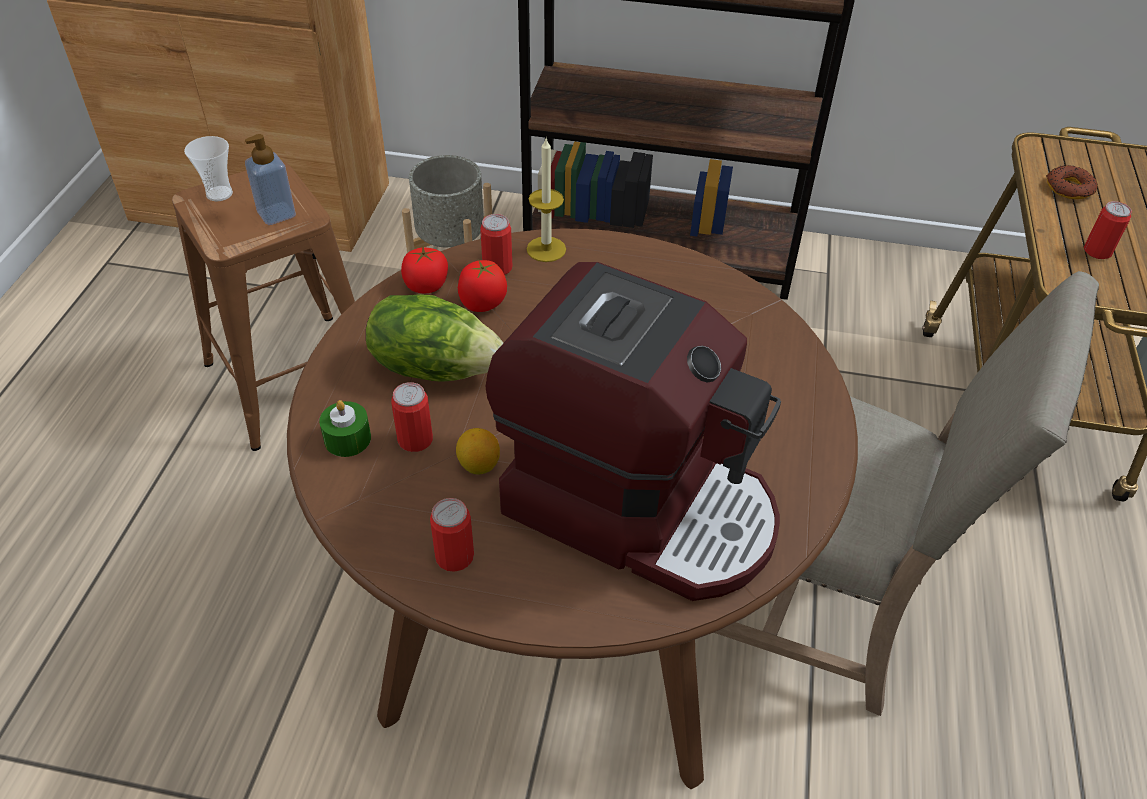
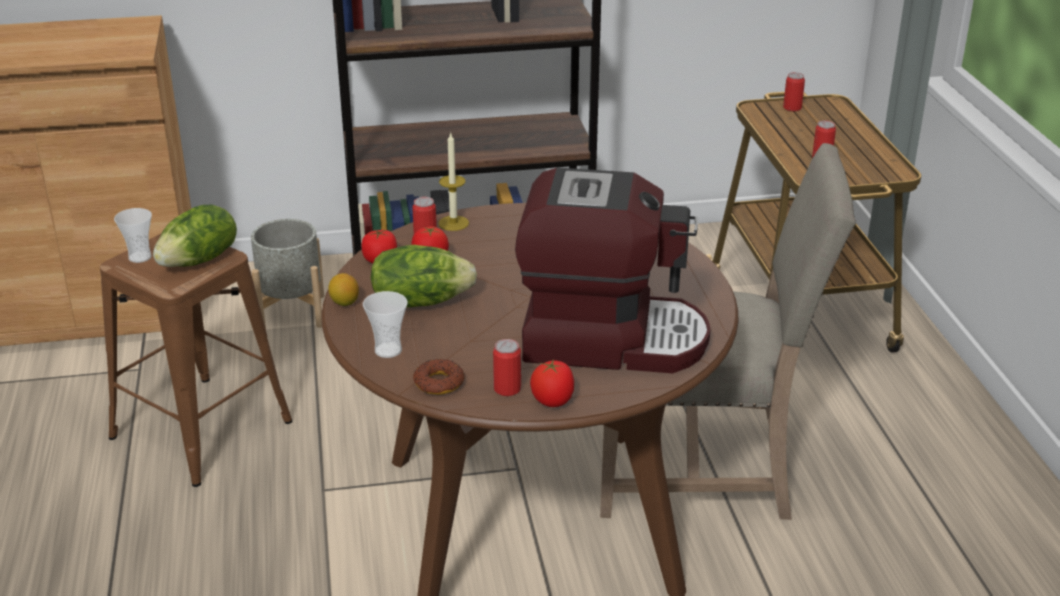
camera: 20 degrees left, 15 degrees down
soap dispenser [245,134,296,225] -> lettuce [153,205,237,267]
green candle [319,400,371,457] -> cup [363,291,407,358]
can [391,382,433,452] -> can moved to [783,72,805,111]
lemon [456,428,500,474] -> lemon moved to [328,273,359,306]
donut [1046,165,1098,199] -> donut moved to [413,359,465,395]
none -> tomato [530,359,574,407]

